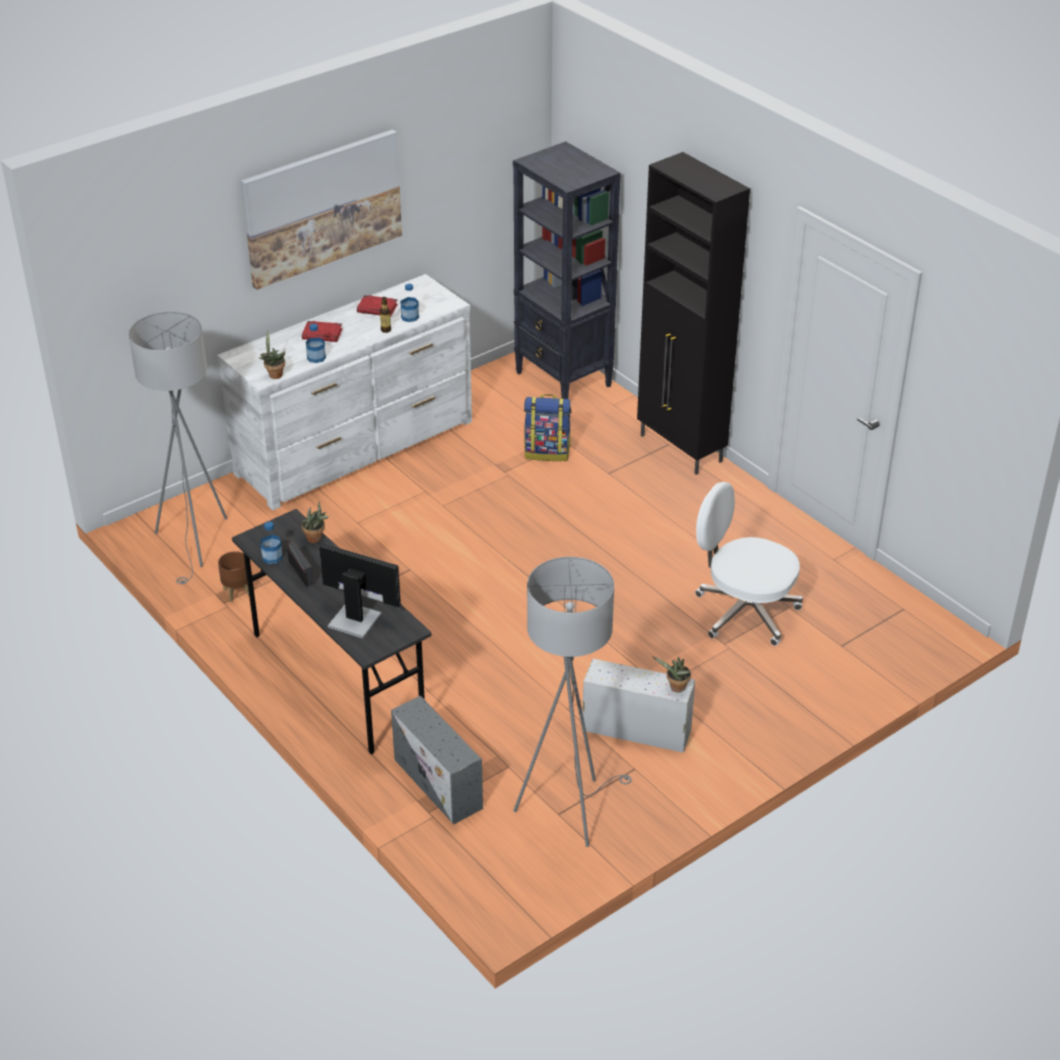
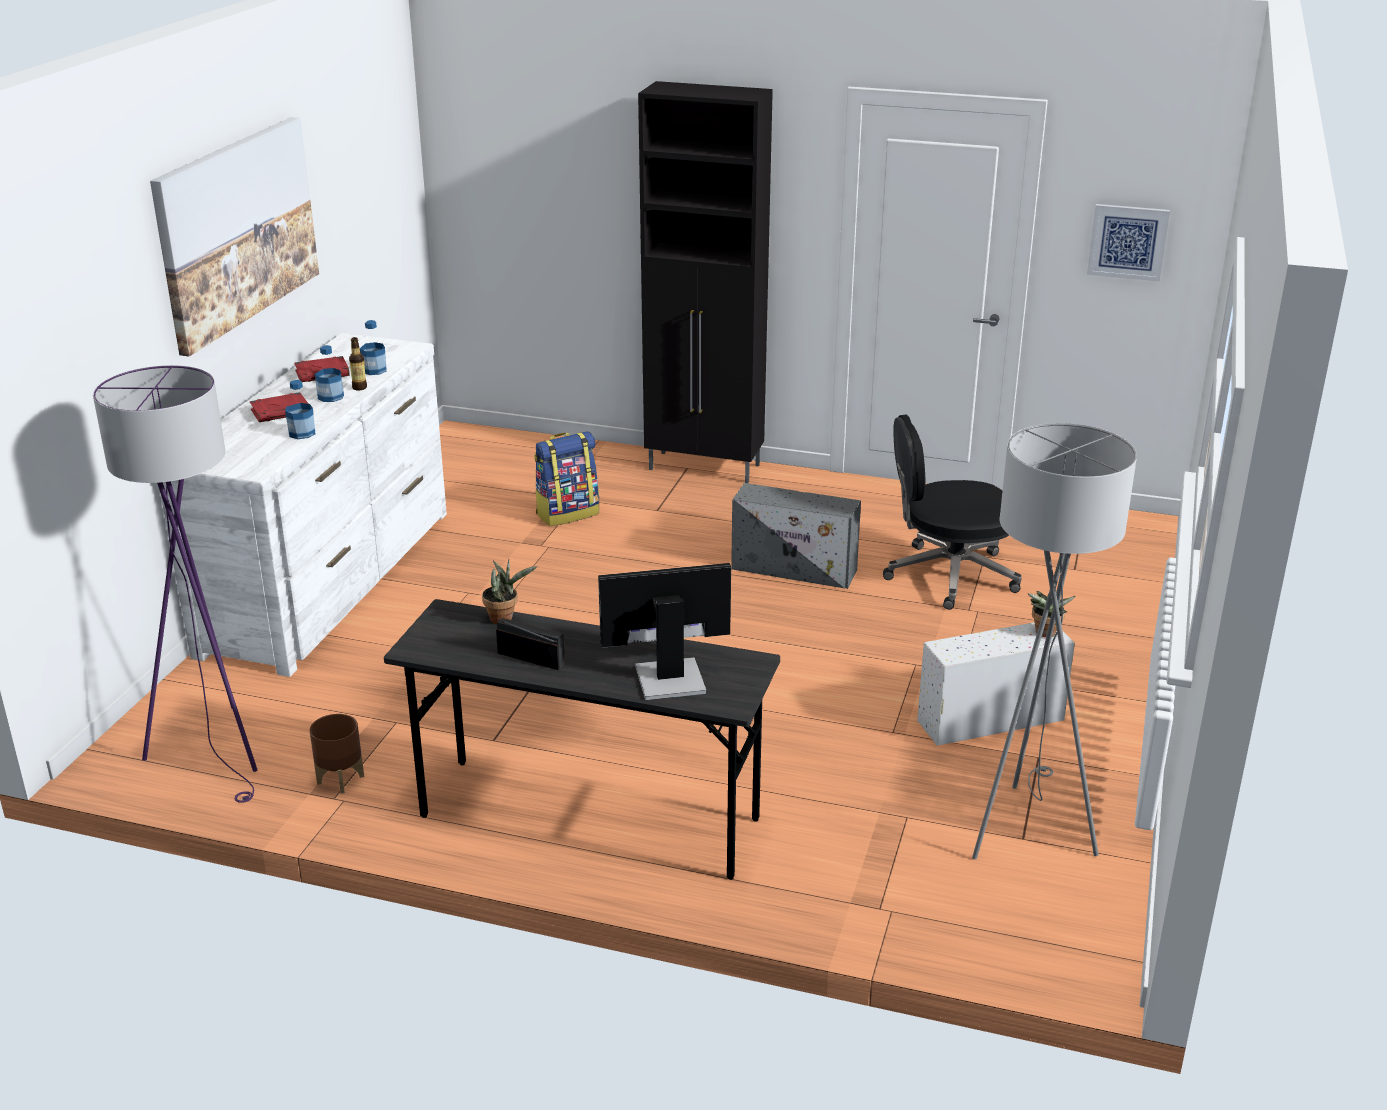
camera: 35 degrees left, 10 degrees down
grey floor lamp [129,312,227,584] -> purple floor lamp [93,365,258,803]
potted plant [259,330,285,379] -> none
bottle [260,522,283,564] -> bottle moved to [315,345,344,402]
grey storage box [391,696,483,824] -> grey storage box moved to [731,483,861,589]
black bookcase [513,141,621,399] -> none
white office chair [695,482,803,646] -> black office chair [883,415,1022,610]
none -> picture [1087,204,1170,281]

